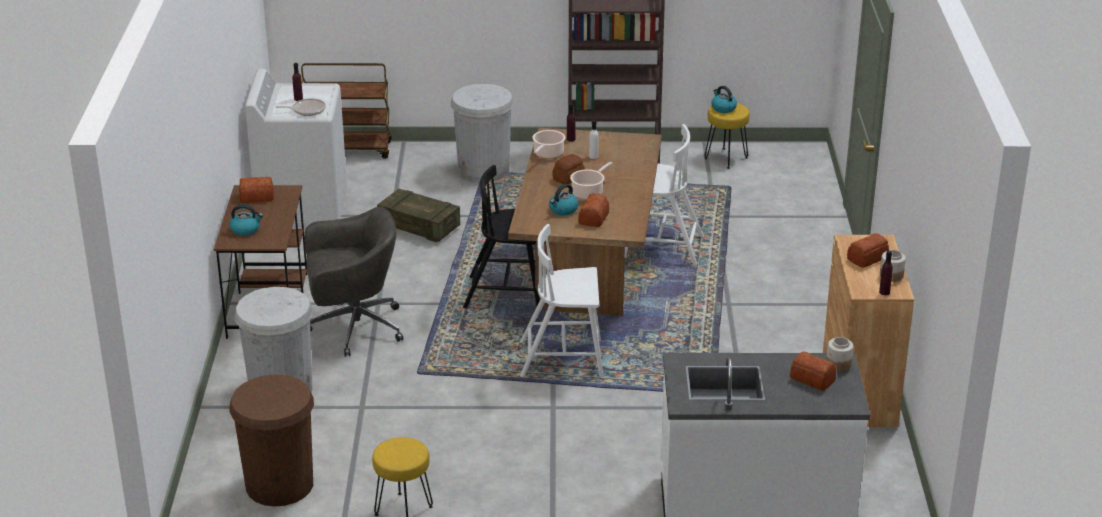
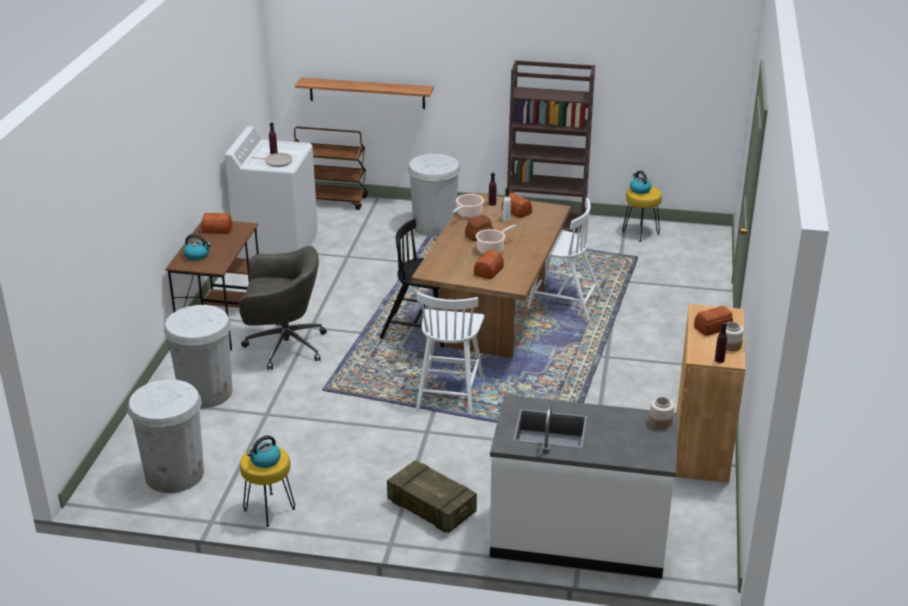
camera: 10 degrees right, 0 degrees up
brown trash can [229,374,314,507] -> white trash can [127,379,204,493]
crate [377,189,460,242] -> crate moved to [387,460,477,533]
white chair [520,224,603,377] -> white chair turned 90 degrees counterclockwise [416,292,484,414]
kettle [549,184,578,215] -> kettle moved to [247,435,281,468]
bread [790,351,836,391] -> bread moved to [502,193,532,218]
none -> shelf [295,77,434,109]

